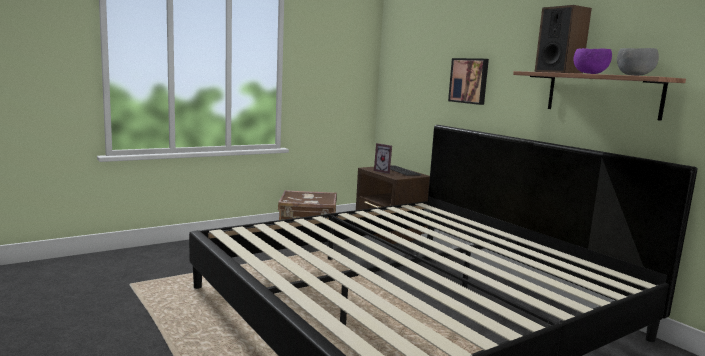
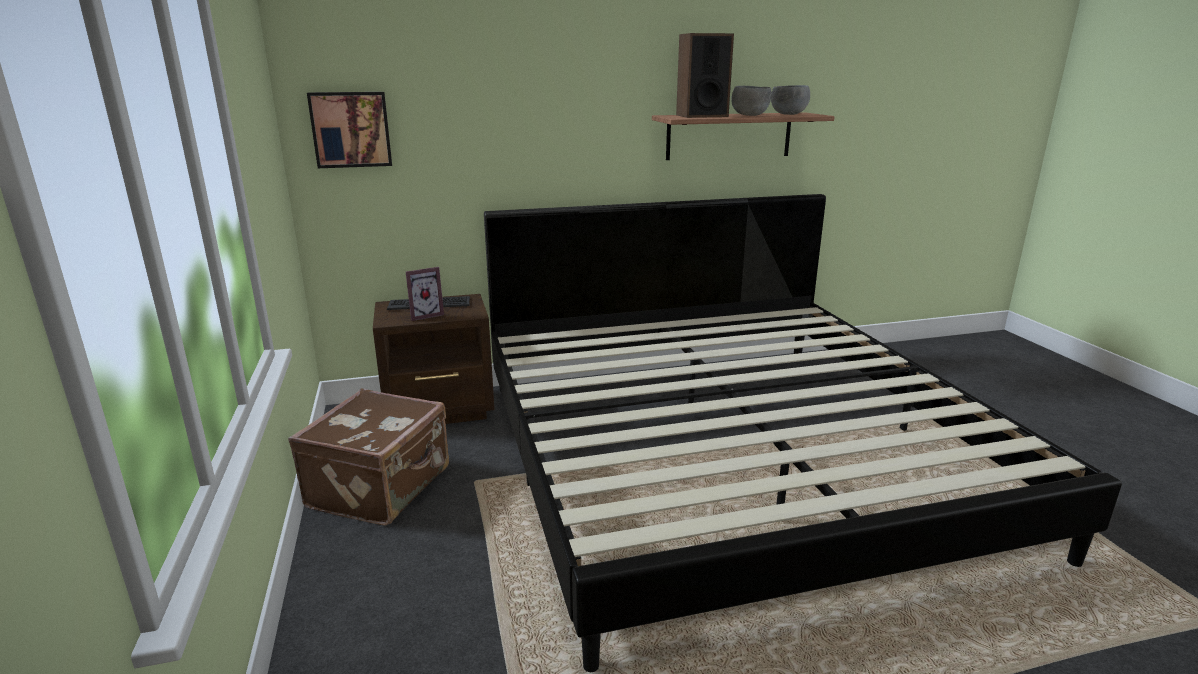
camera: 70 degrees left, 10 degrees up
picture [448,58,489,105] -> picture moved to [307,92,392,168]
purple bowl [574,48,612,74] -> grey bowl [732,85,772,116]

